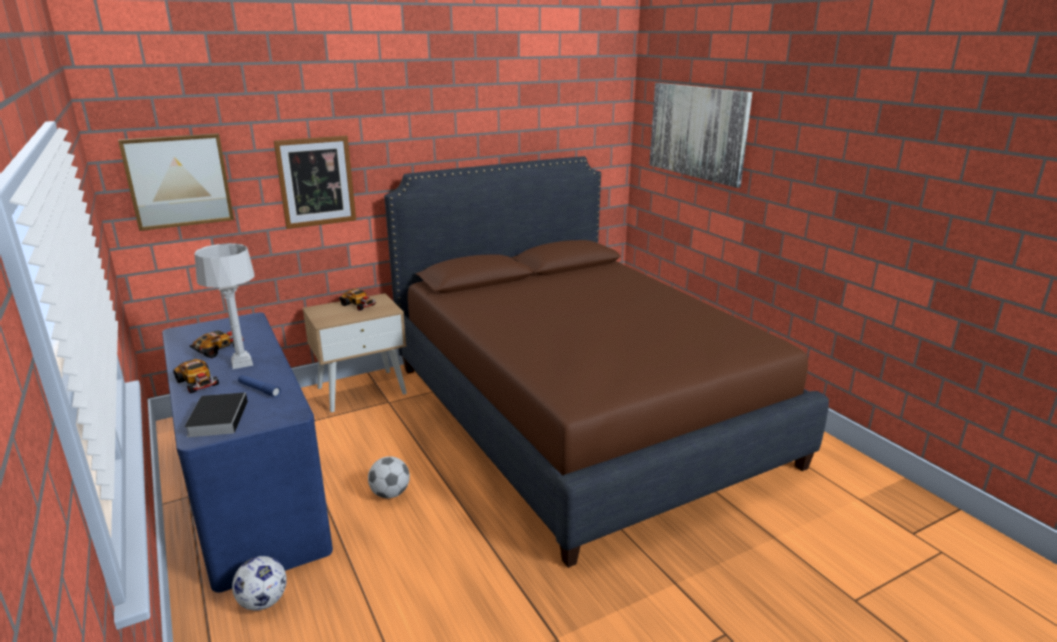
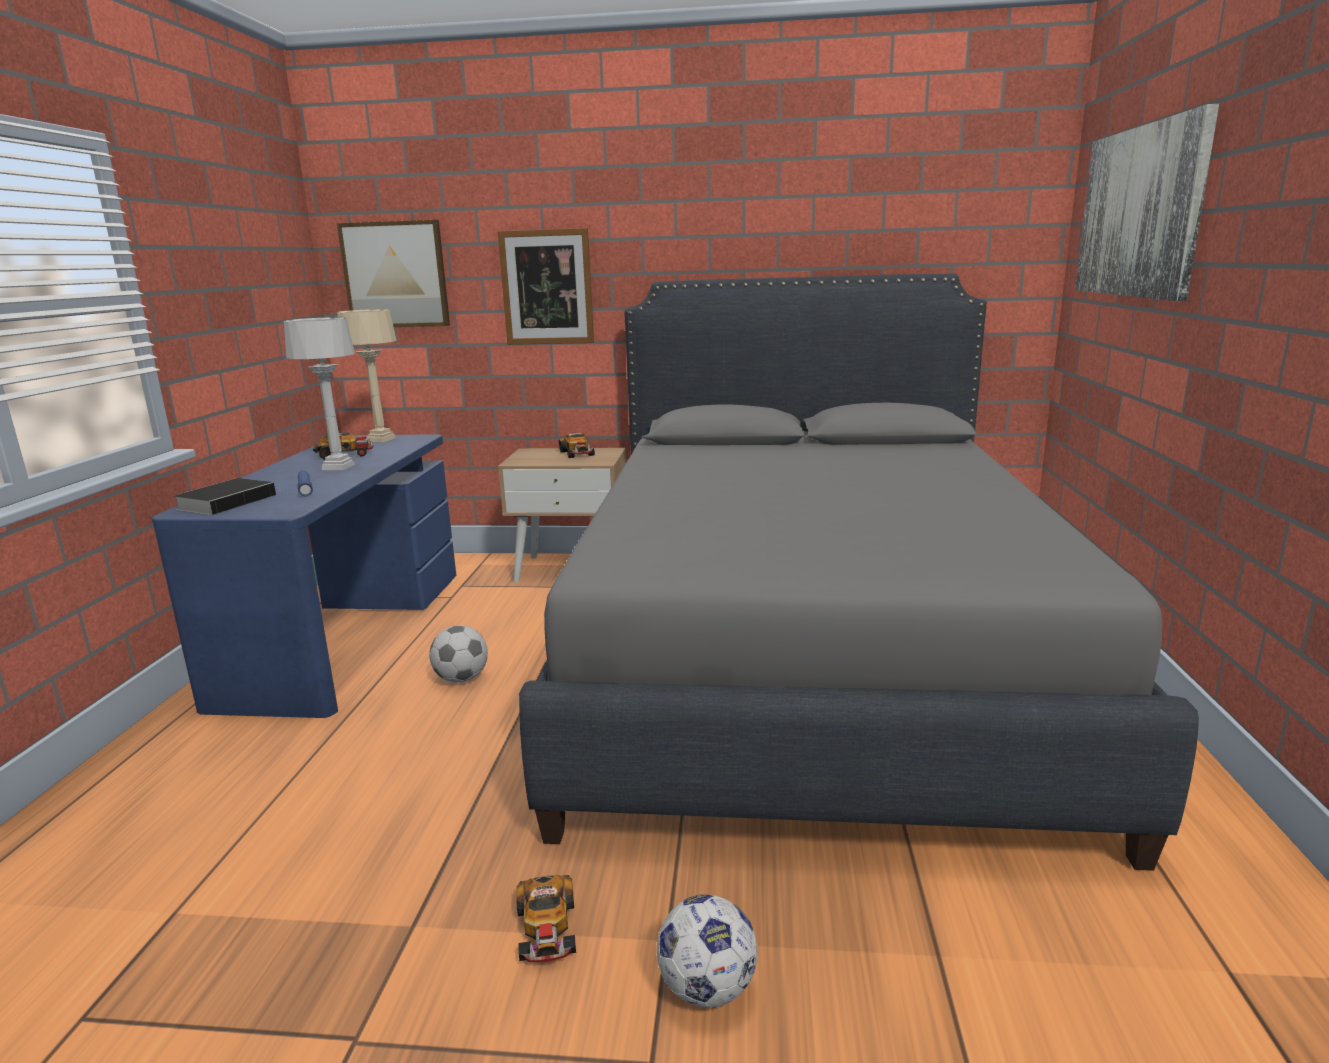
camera: 35 degrees right, 5 degrees down
toy car [173,359,219,394] -> toy car moved to [516,875,576,962]
football [232,556,287,610] -> football moved to [657,894,757,1008]
brown bed [384,156,829,568] -> grey bed [519,274,1199,871]
none -> beige table lamp [337,309,397,442]

